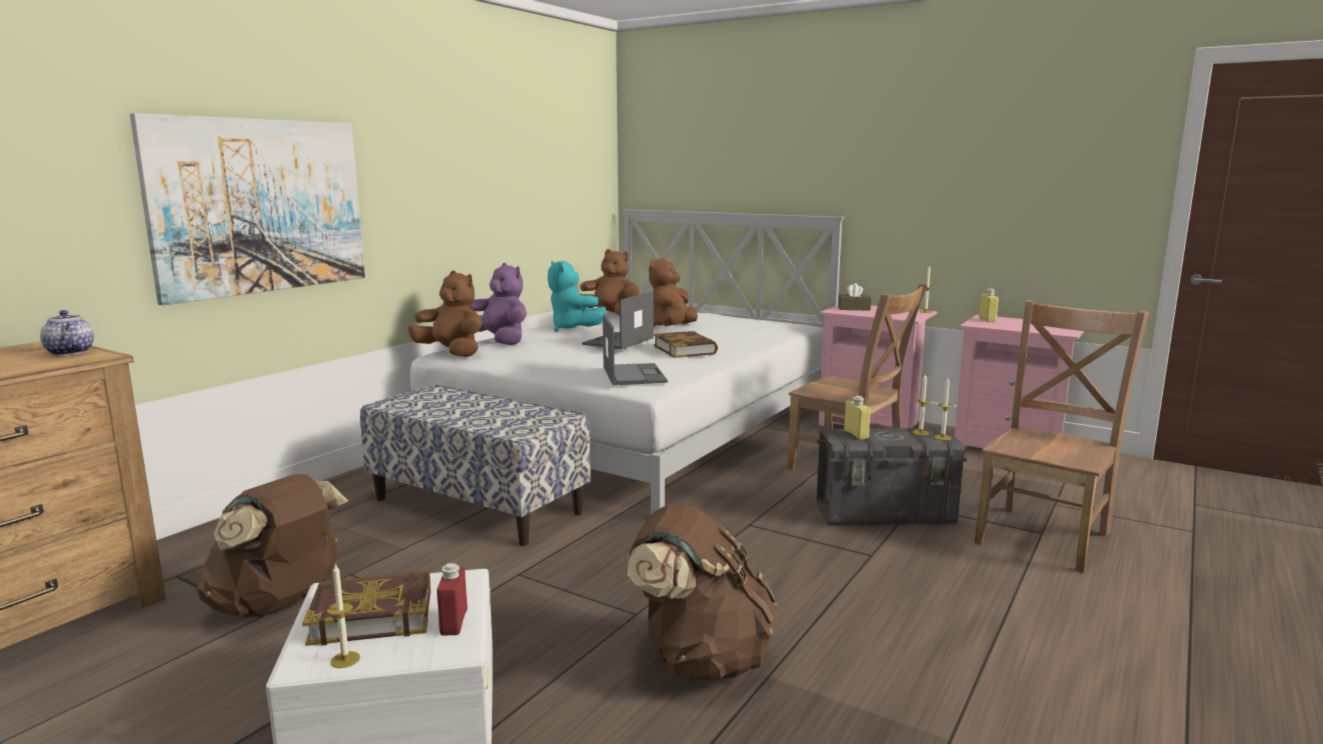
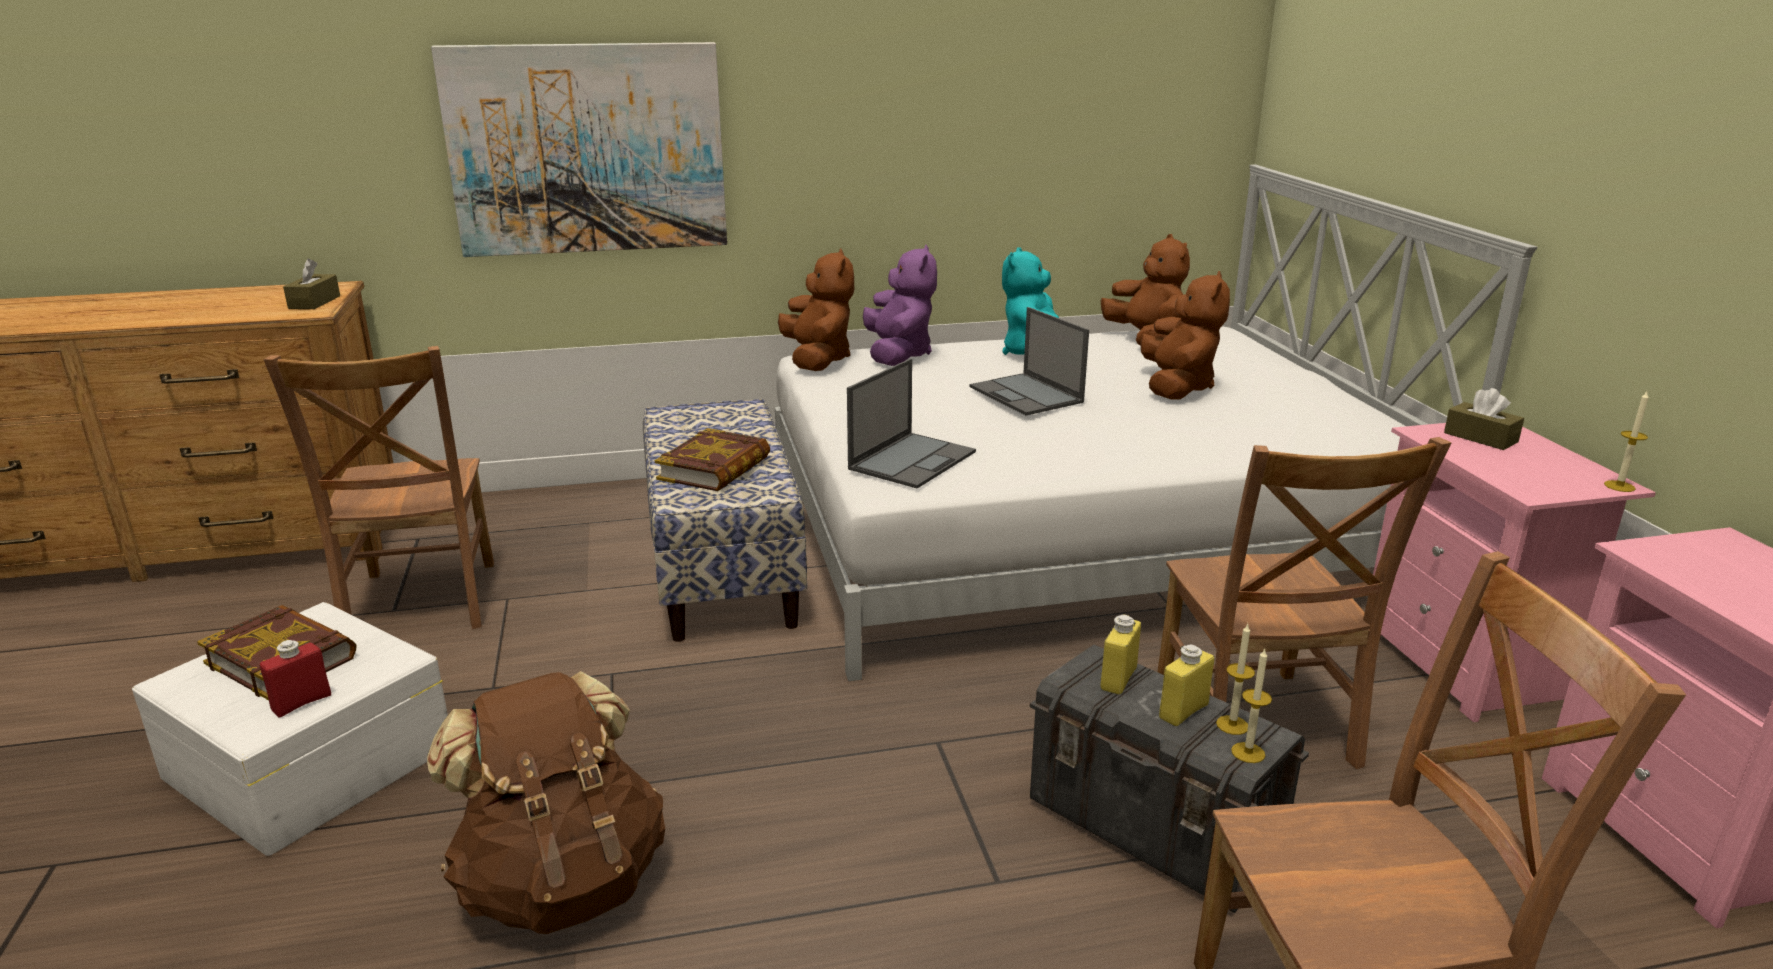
camera: 45 degrees right, 10 degrees up
teapot [40,310,94,356] -> brown tissue box [283,258,340,309]
brown backpack [196,474,349,617] -> brown chair [263,346,494,629]
candle [327,563,360,668] -> none
laptop [582,292,654,350] -> laptop turned 105 degrees counterclockwise [969,307,1089,415]
brown plush toy [649,258,698,326] -> brown plush toy turned 120 degrees clockwise [1140,271,1230,400]
book [653,331,718,358] -> book moved to [655,428,770,491]
yellow bottle [979,288,999,322] -> yellow bottle moved to [1159,645,1214,726]

